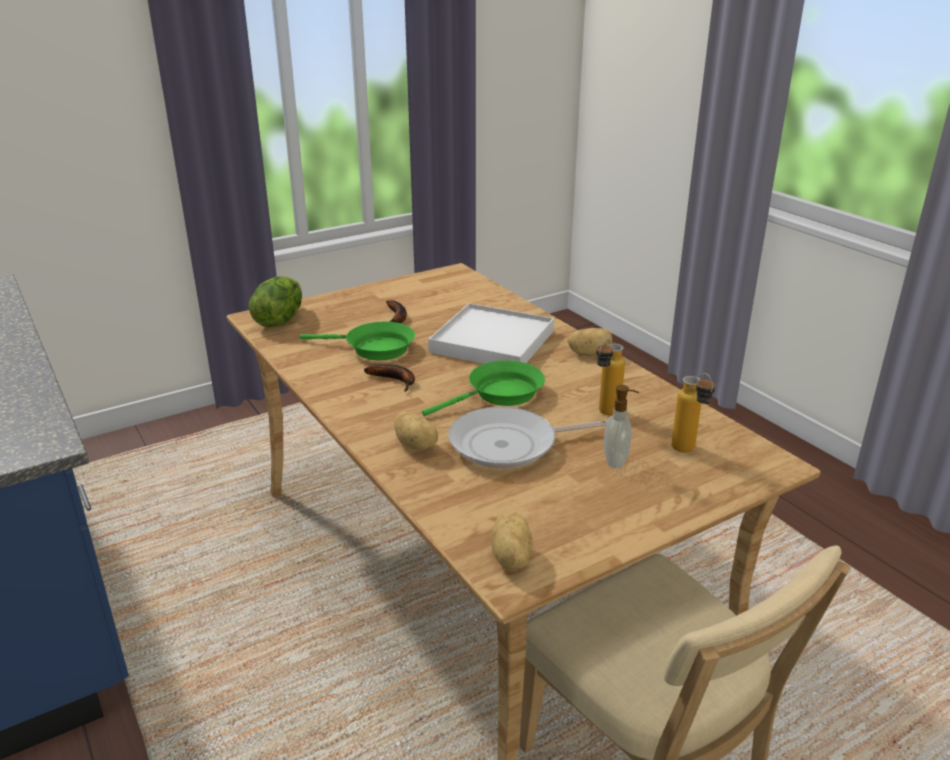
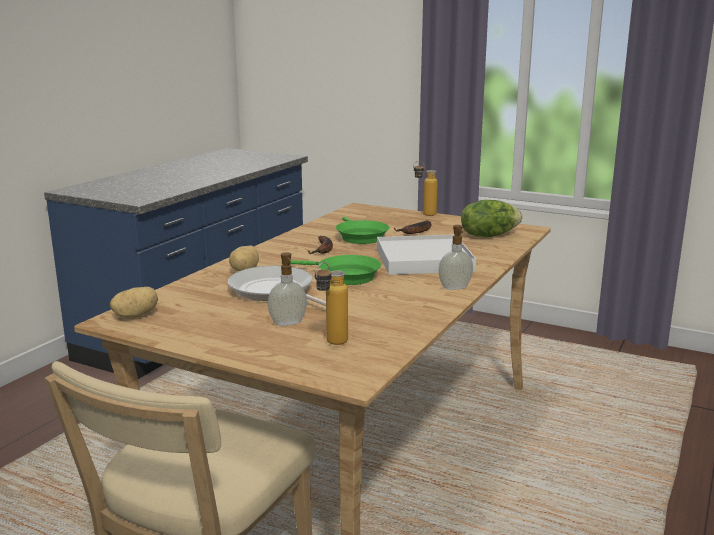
camera: 60 degrees right, 10 degrees down
lettuce [249,276,302,327] -> lettuce moved to [461,200,522,237]
potato [567,328,612,356] -> soap dispenser [439,225,473,290]
bottle [596,339,625,416] -> bottle moved to [413,161,438,216]

